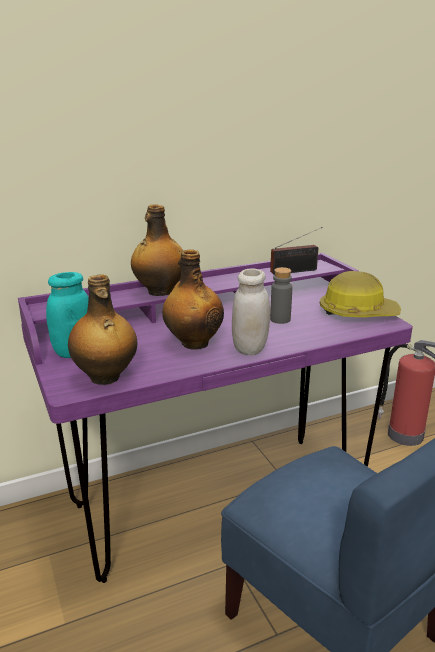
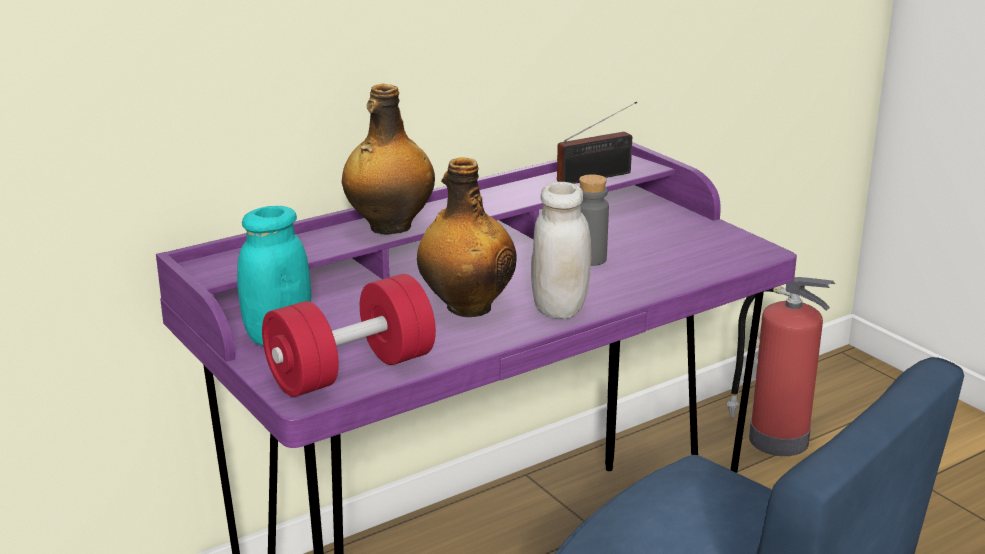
camera: 10 degrees left, 0 degrees up
bottle [68,274,137,385] -> red dumbbell [262,274,436,397]
hard hat [320,271,401,317] -> none

